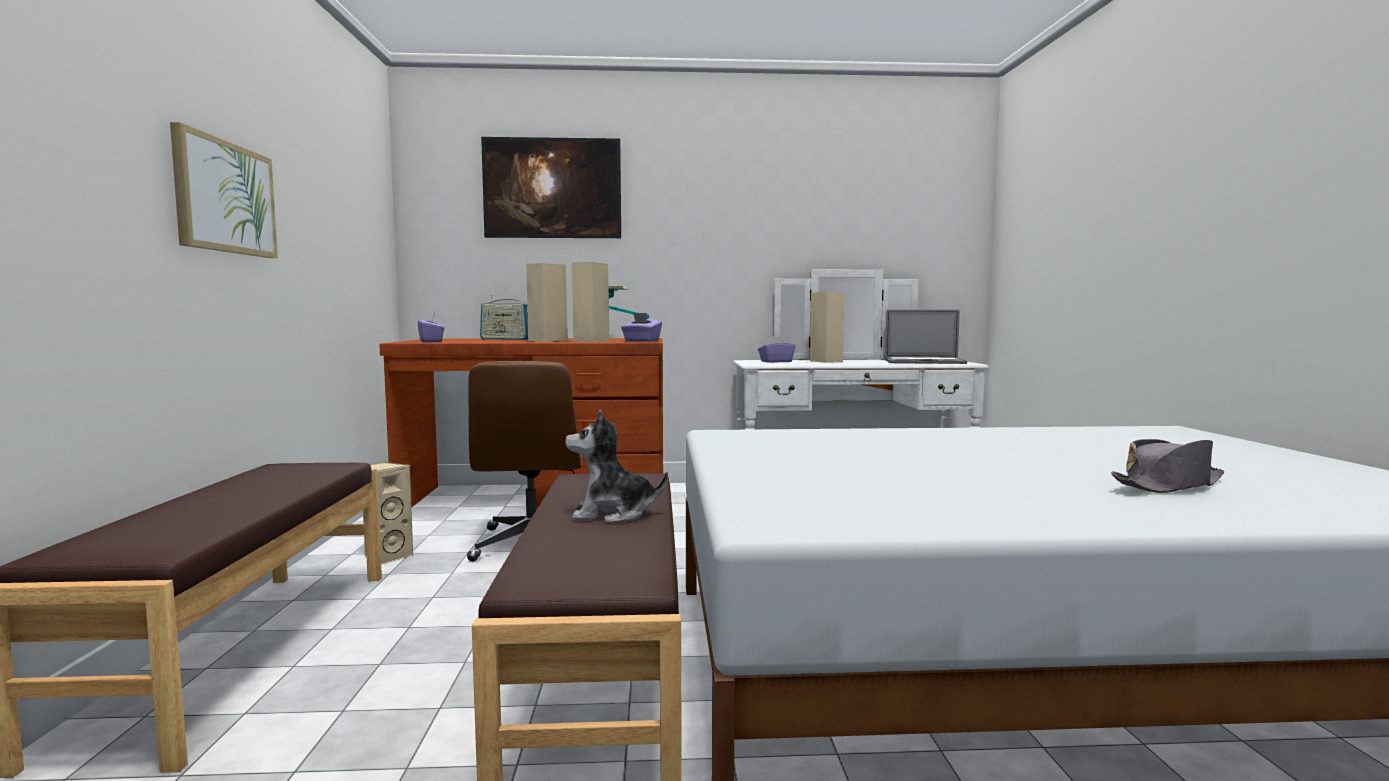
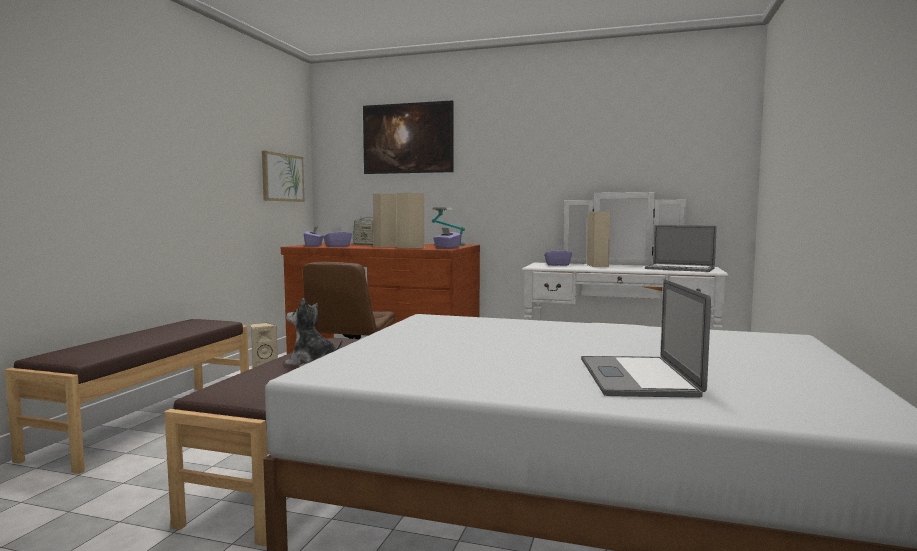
camera: 20 degrees right, 0 degrees up
picture [170,122,278,258] -> picture moved to [262,151,304,202]
grey hat [1111,439,1224,493] -> laptop [581,279,711,398]
none -> purple tissue box [323,227,352,247]

